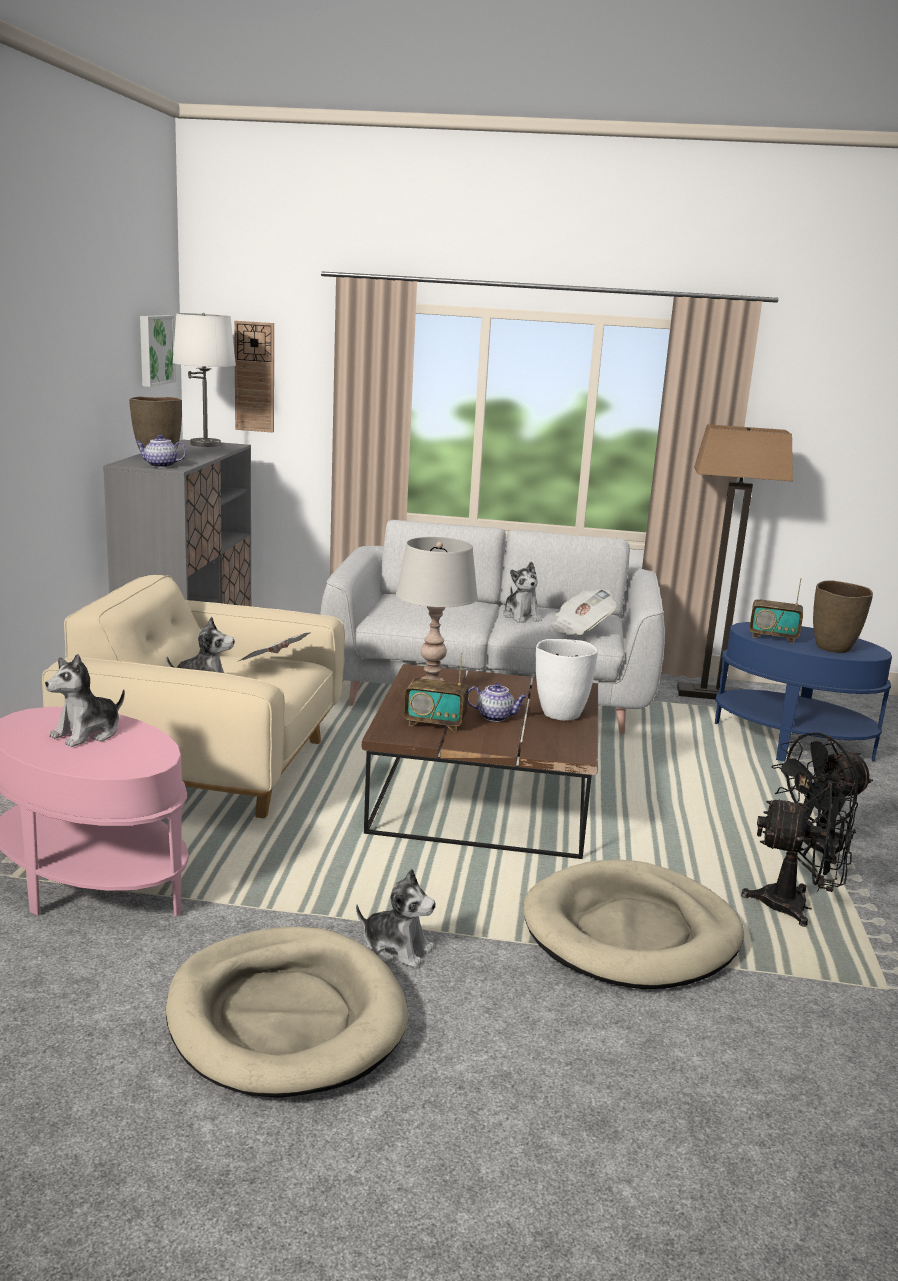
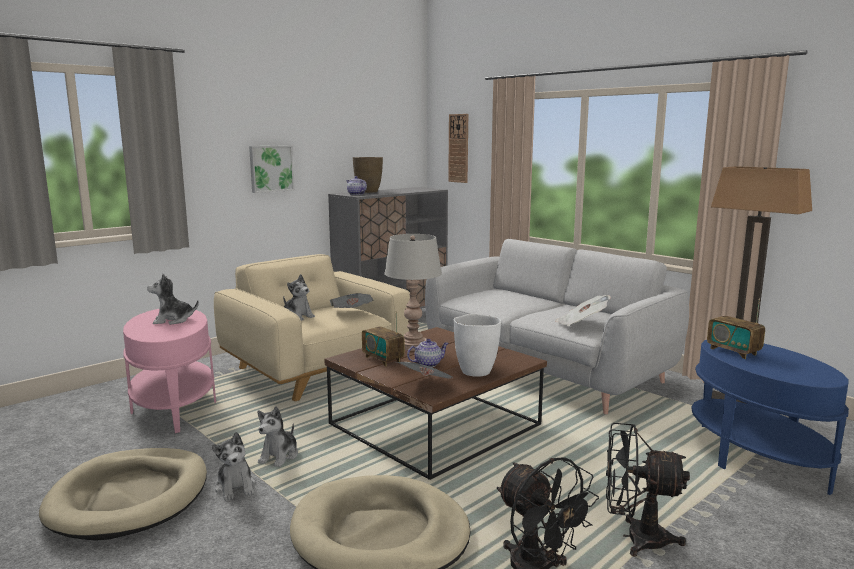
camera: 40 degrees right, 5 degrees down
picture [140,315,176,387] -> picture moved to [249,145,295,193]
white table lamp [172,313,236,447] -> none
teapot [468,683,527,722] -> teapot turned 75 degrees counterclockwise [407,339,449,367]
plush toy [503,561,542,623] -> plush toy moved to [258,406,298,467]
brown vase [813,580,873,653] -> none
none -> newspaper [397,362,452,379]

